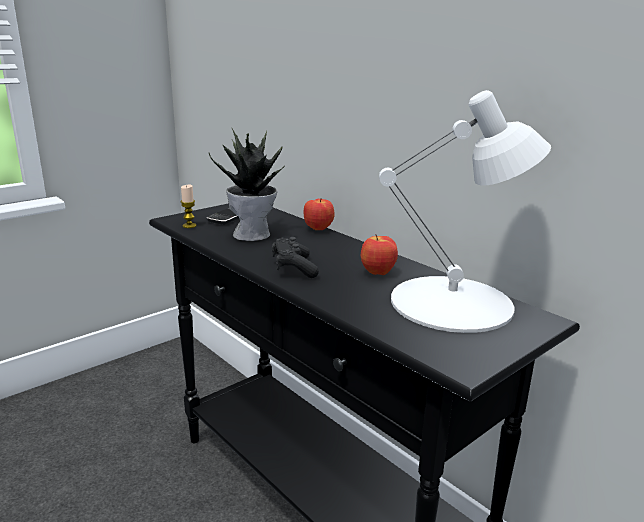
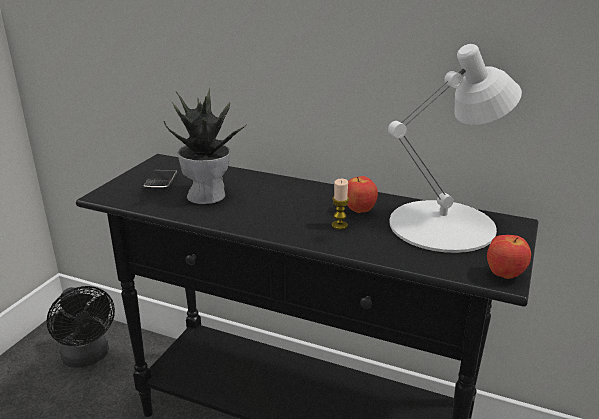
camera: 25 degrees left, 5 degrees up
candle [181,185,197,228] -> candle moved to [332,179,349,230]
black game controller [272,237,319,278] -> none
apple [304,198,335,230] -> apple moved to [487,235,531,279]
none -> black fan [47,286,115,368]

